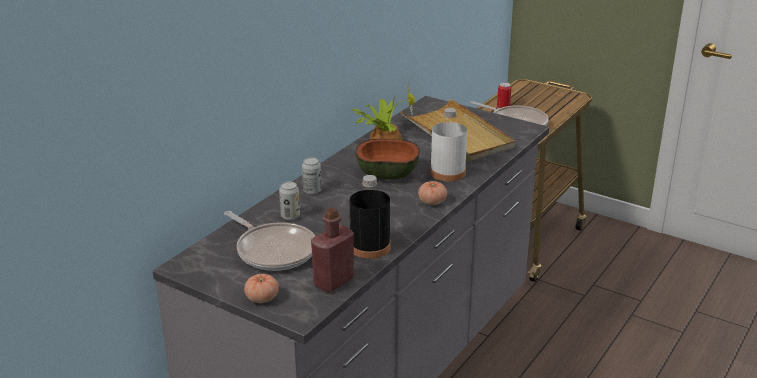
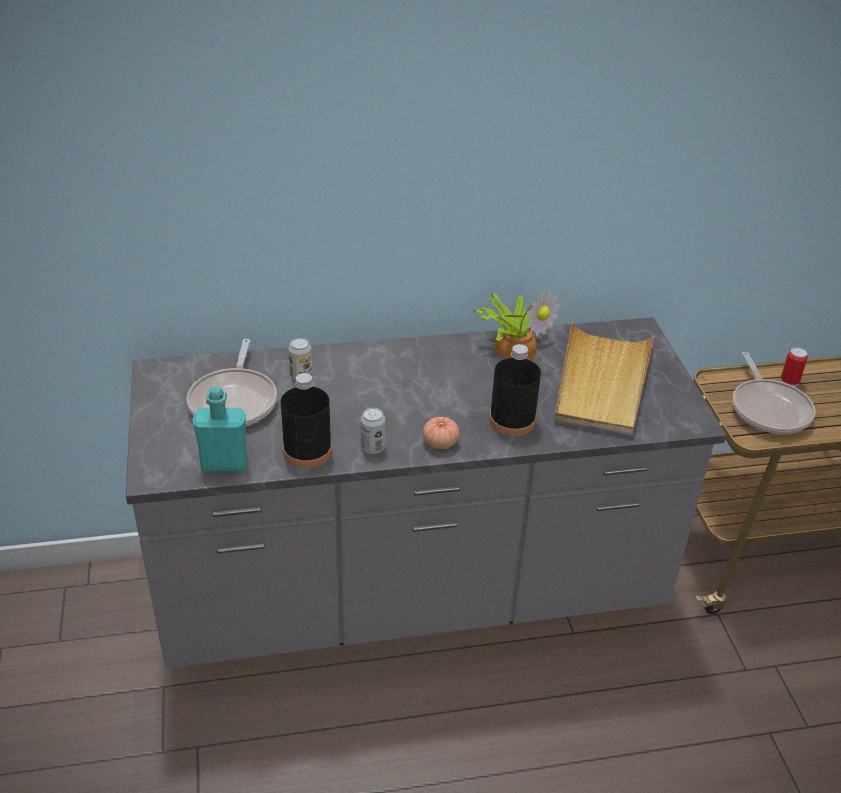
camera: 45 degrees right, 10 degrees up
tomato [244,274,279,303] -> none
can [302,158,322,195] -> can moved to [361,408,385,454]
red bottle [311,207,354,292] -> turquoise bottle [192,387,248,471]
bowl [356,139,420,180] -> none
white bottle [430,108,467,181] -> black bottle [489,344,541,436]

